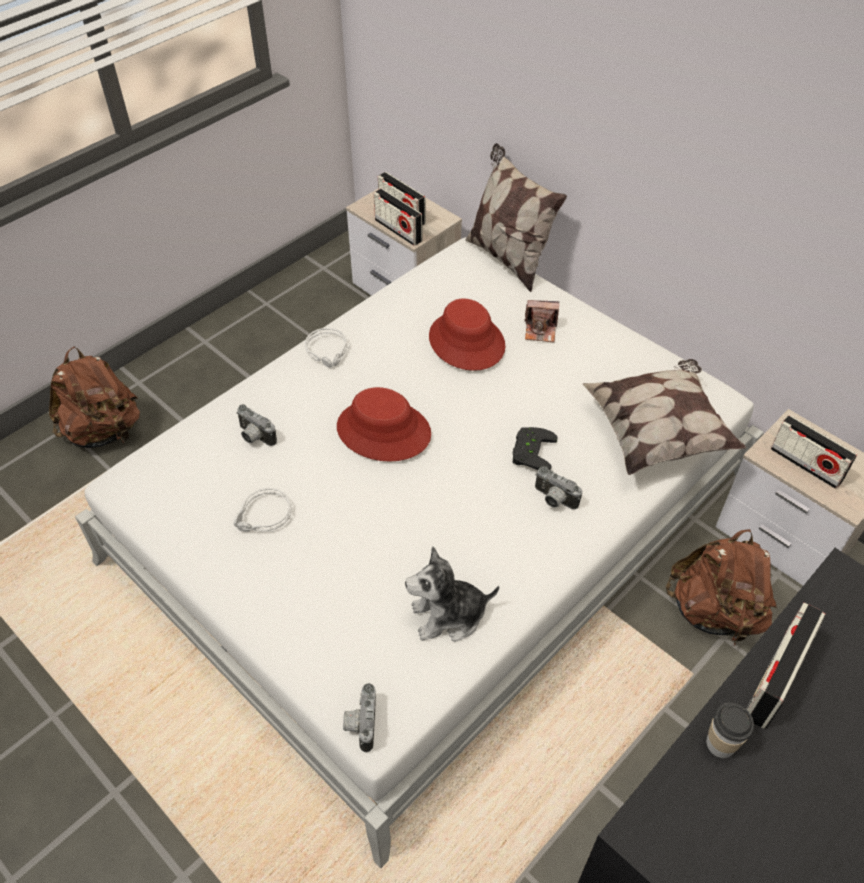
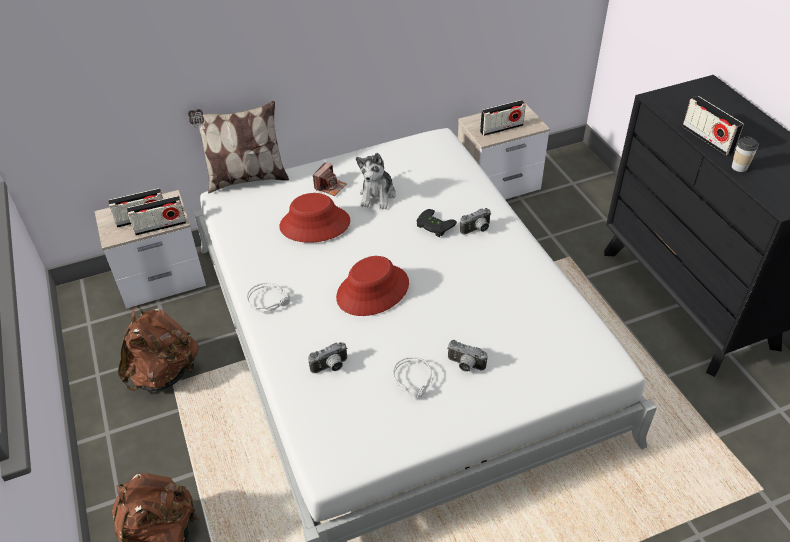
camera: 65 degrees left, 5 degrees down
camera [343,683,376,752] -> camera moved to [447,340,488,372]
plush toy [405,546,499,642] -> plush toy moved to [356,153,396,209]
pillow [582,359,746,475] -> none
brown backpack [666,529,777,645] -> brown backpack moved to [118,306,199,391]

